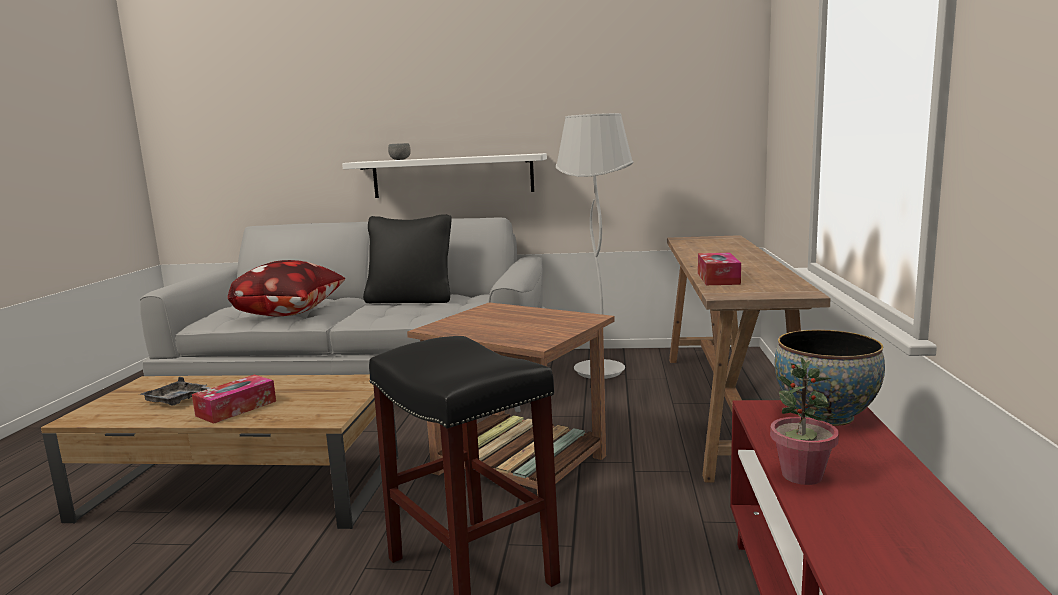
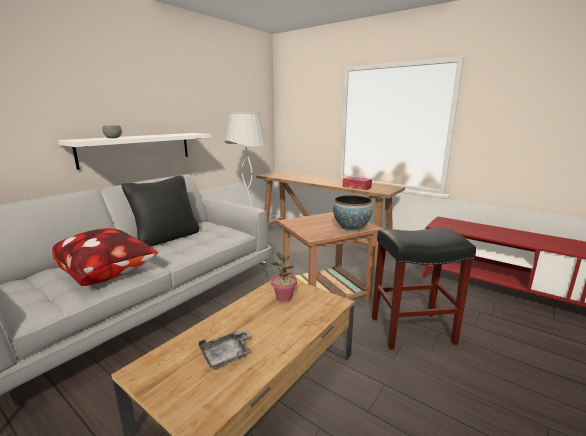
camera: 60 degrees left, 5 degrees up
tissue box [192,375,276,424] -> none
potted plant [770,357,839,485] -> potted plant moved to [271,252,297,302]
bowl [775,330,885,426] -> bowl moved to [333,195,373,232]

